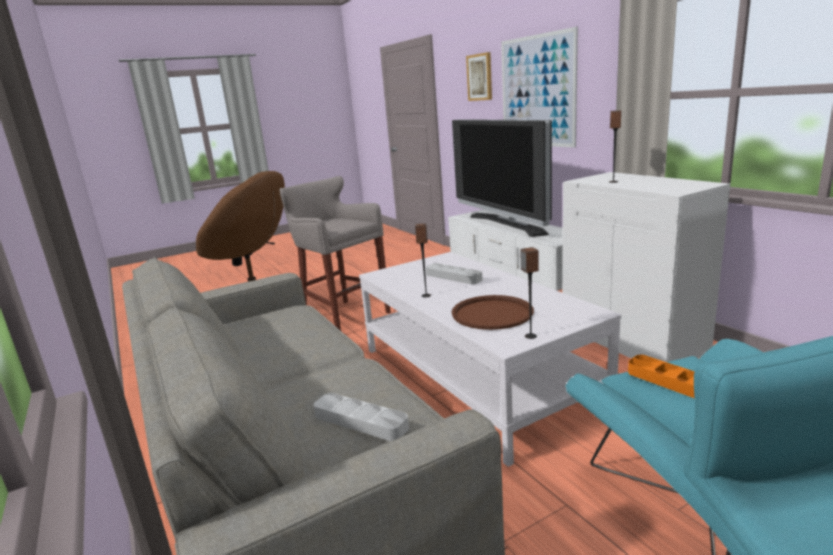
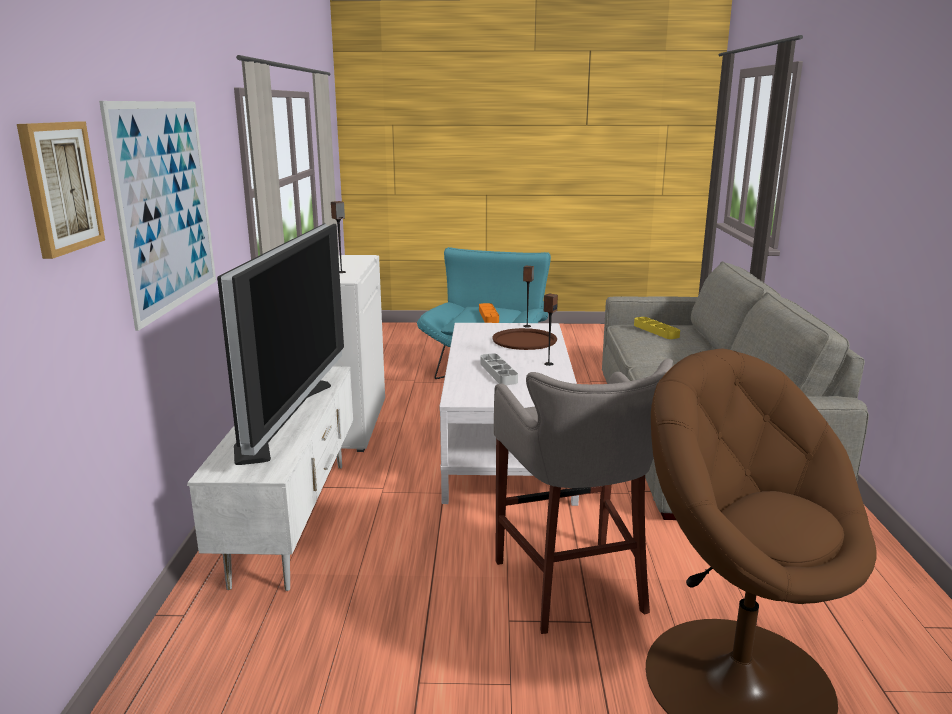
camera: 150 degrees left, 0 degrees up
grey tray [314,393,409,441] -> yellow tray [634,317,680,339]

